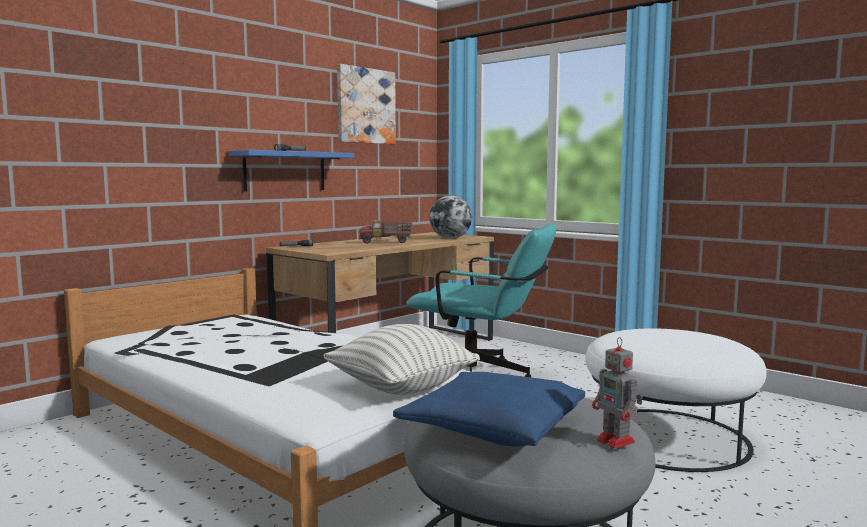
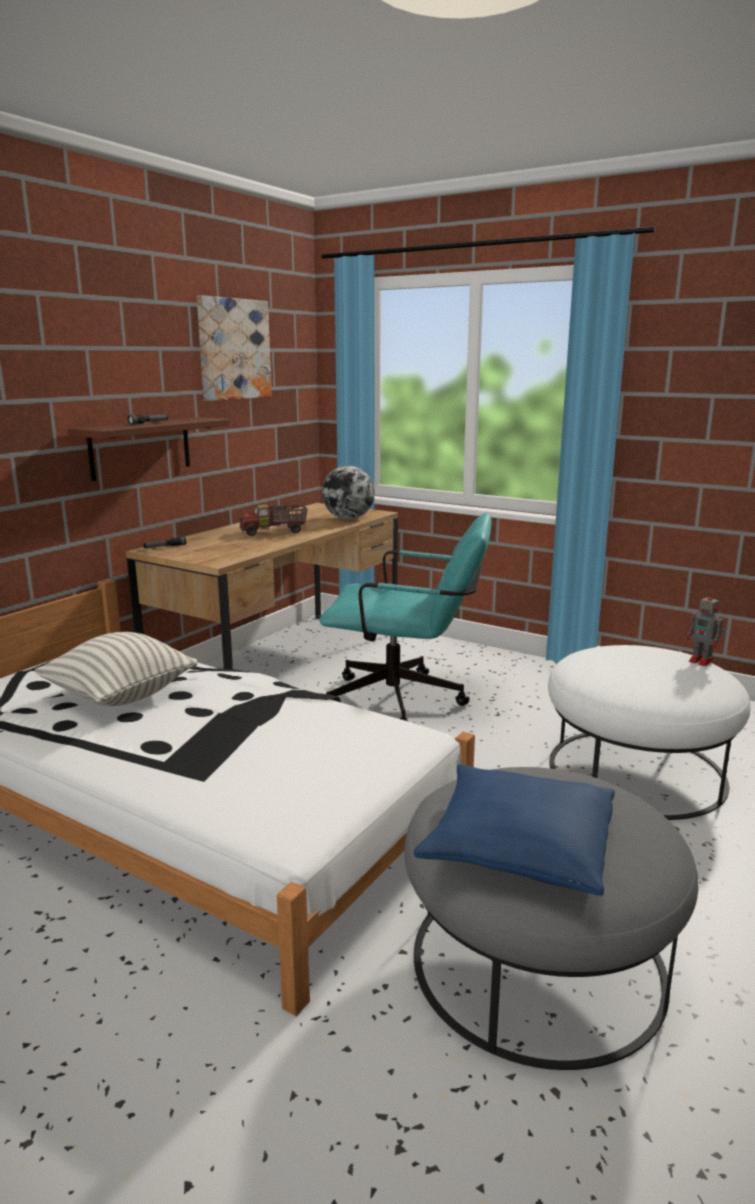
camera: 10 degrees left, 10 degrees up
blue shelf [228,150,354,192] -> brown shelf [68,417,229,481]
pillow [323,324,480,395] -> pillow moved to [34,632,198,706]
toy robot [592,337,642,449] -> toy robot moved to [686,591,726,666]

